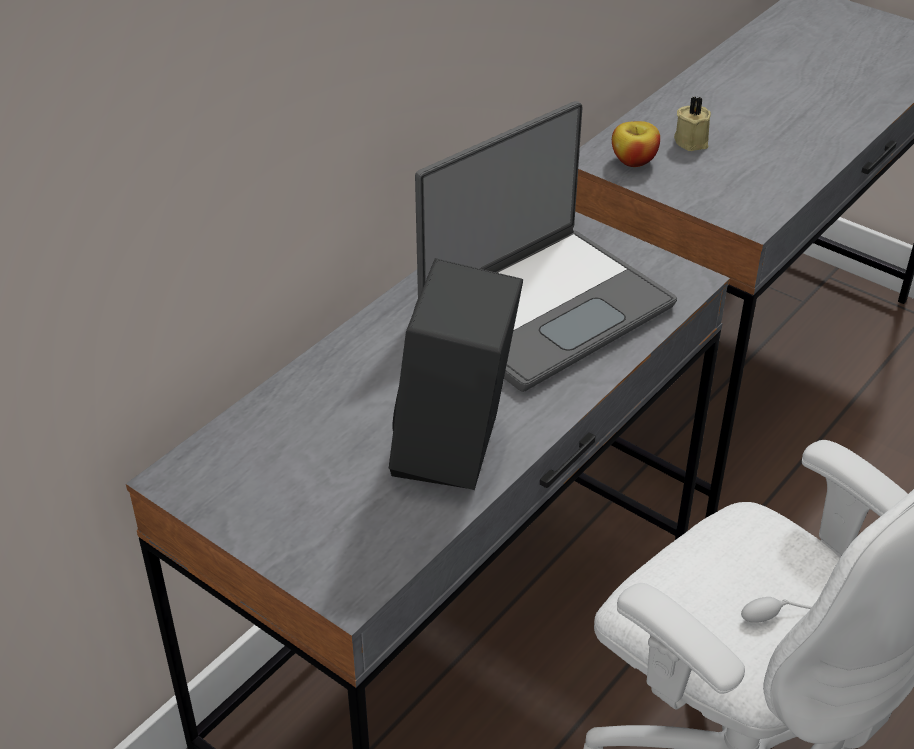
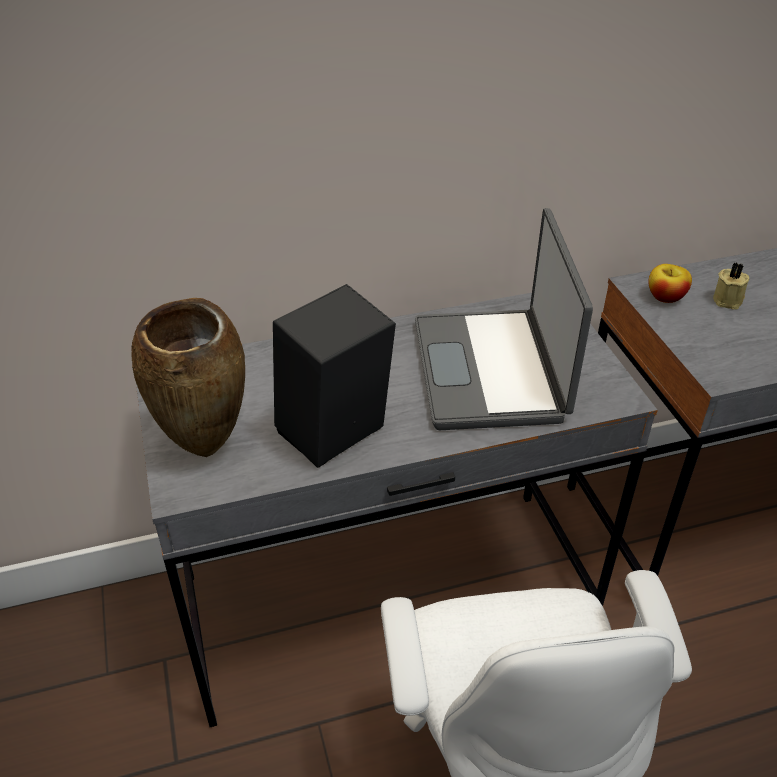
camera: 35 degrees right, 0 degrees up
laptop [415,101,677,392] -> laptop turned 90 degrees clockwise [415,208,593,430]
none -> brown vase [131,298,245,457]

